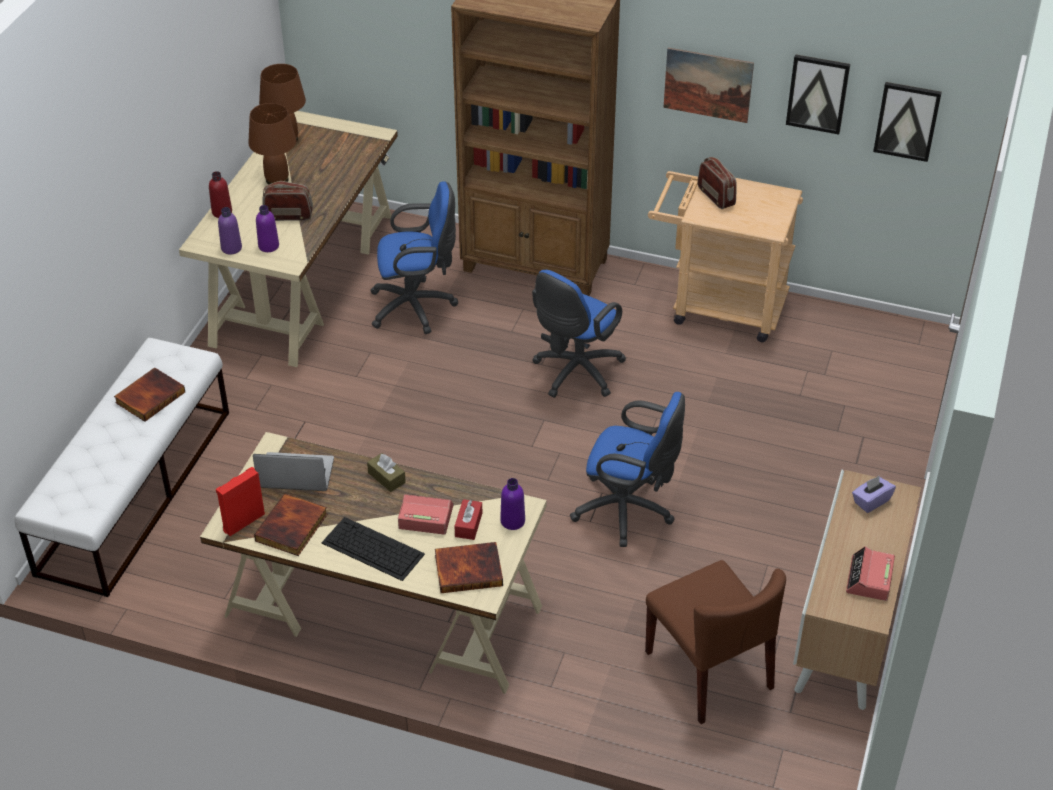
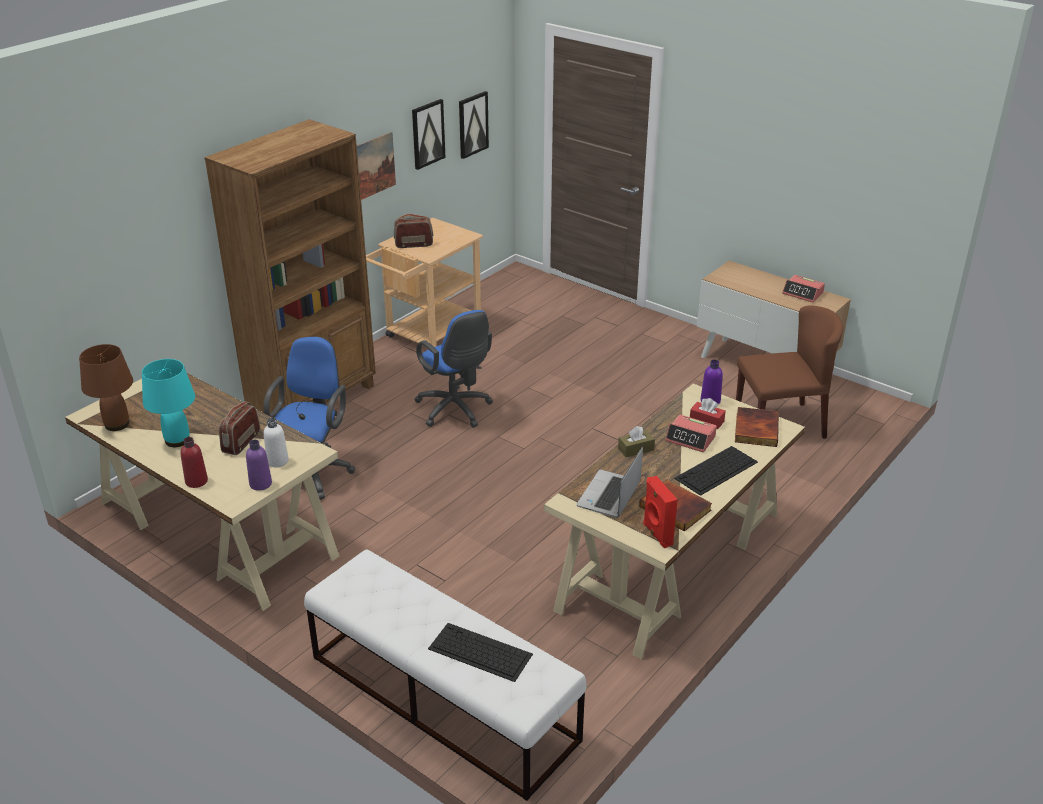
camera: 70 degrees left, 10 degrees down
book [114,367,185,422] -> none
brown table lamp [248,103,296,185] -> turquoise table lamp [142,359,195,447]
purple bottle [256,205,279,252] -> white bottle [264,418,289,467]
alarm clock [398,494,453,535] -> alarm clock turned 90 degrees counterclockwise [665,415,717,453]
blue office chair [570,392,685,547] -> none
purple tissue box [852,476,896,513] -> none
none -> keyboard [428,623,533,682]

